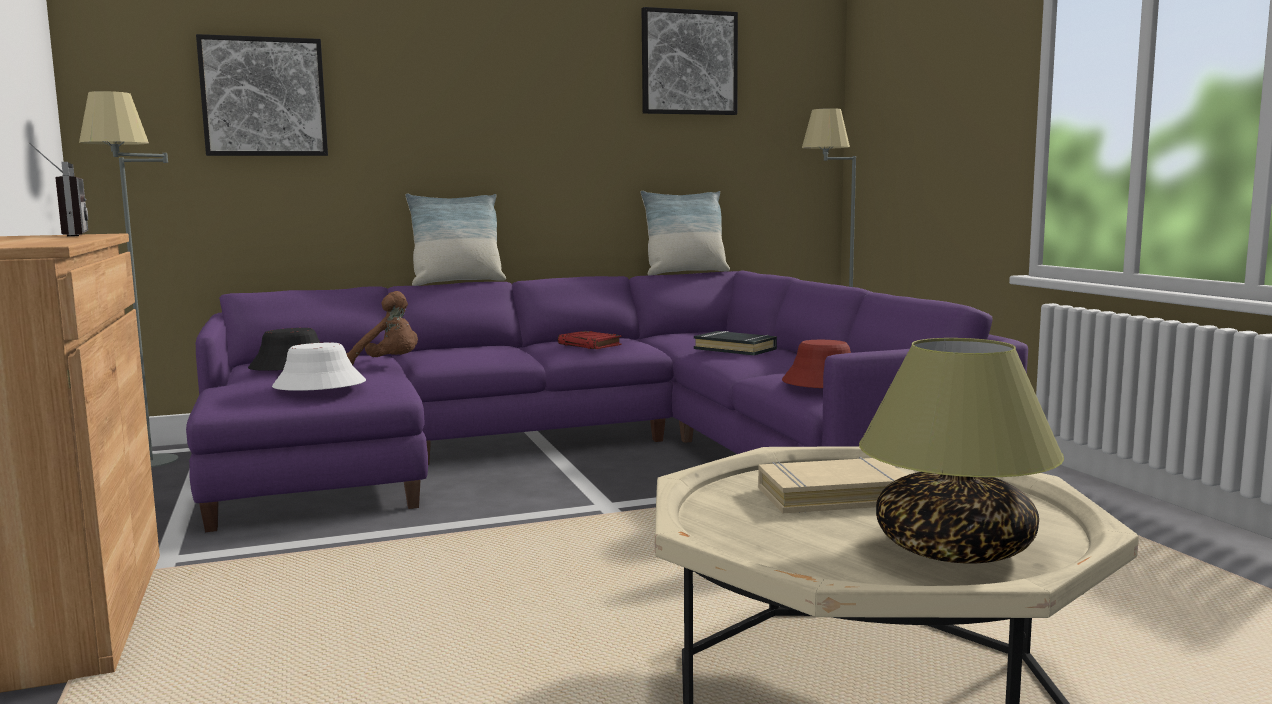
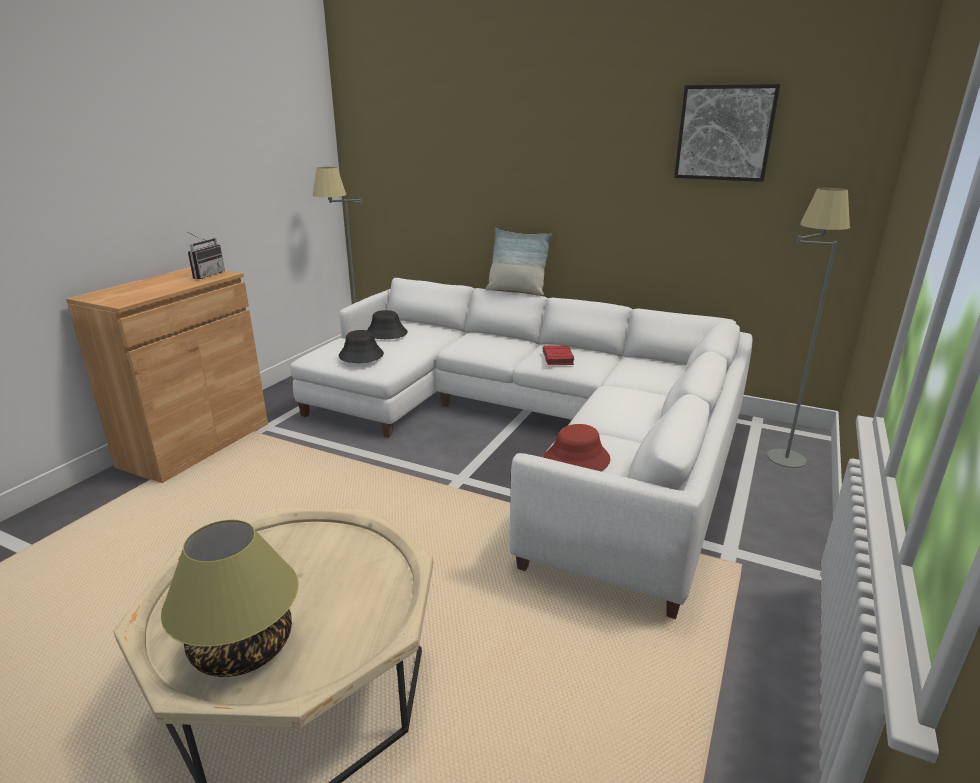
camera: 45 degrees right, 15 degrees up
purple sofa [186,270,1028,532] -> white sofa [290,278,753,619]
picture [196,34,328,156] -> none
white hat [272,343,366,391] -> black hat [339,330,384,363]
brown plush toy [346,291,418,365] -> none
pillow [641,191,730,275] -> none
black book [694,331,777,355] -> none
beige book [758,457,907,513] -> none

